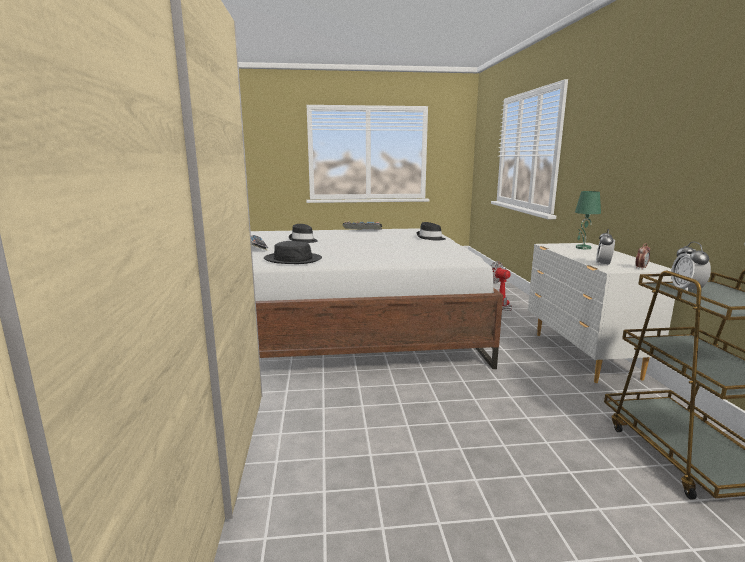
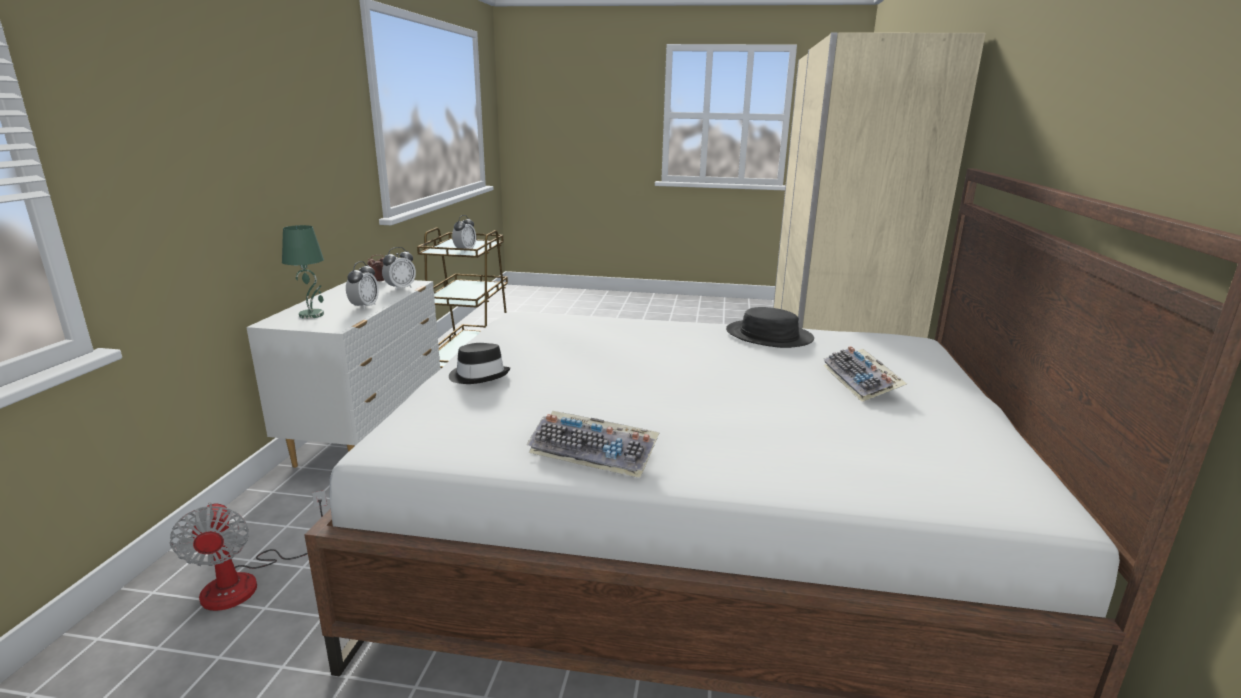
camera: 165 degrees left, 5 degrees up
black hat [289,224,318,243] -> none
none -> alarm clock [346,261,379,310]

